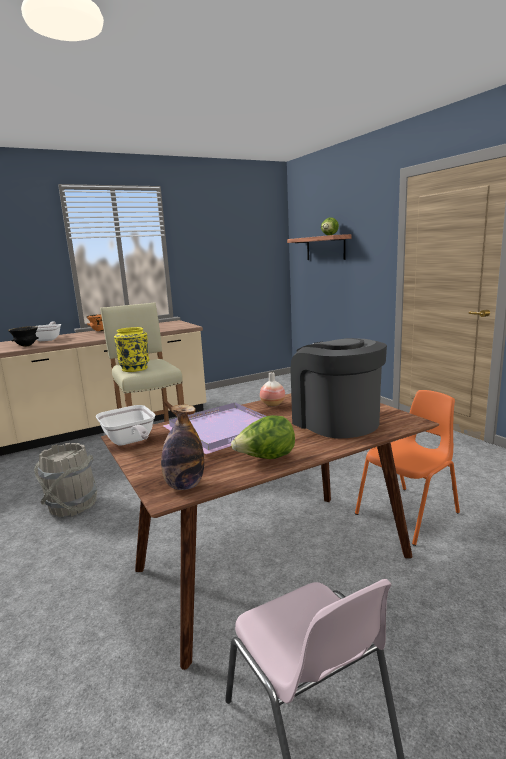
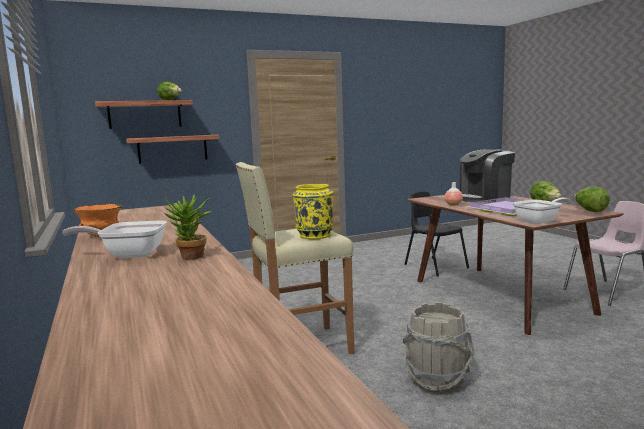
camera: 85 degrees left, 5 degrees down
black bowl [8,326,39,347] -> potted plant [164,194,211,260]
bottle [161,404,204,490] -> lettuce [574,186,610,212]
orange chair [355,390,460,546] -> black chair [405,191,469,276]
none -> shelf [126,135,219,164]

